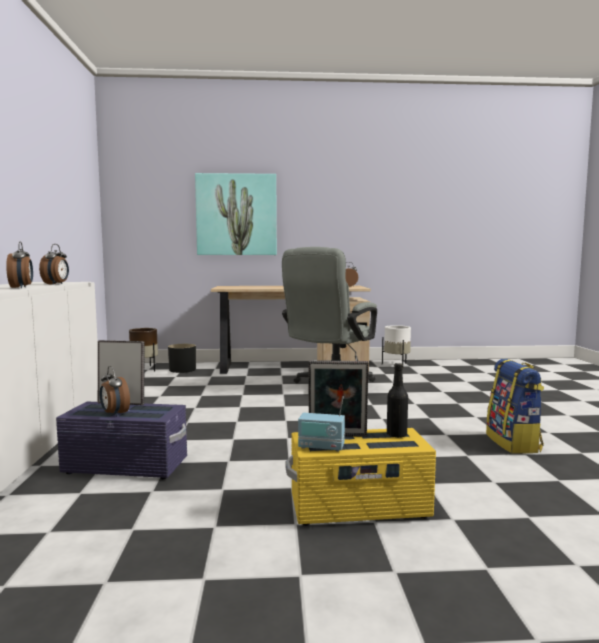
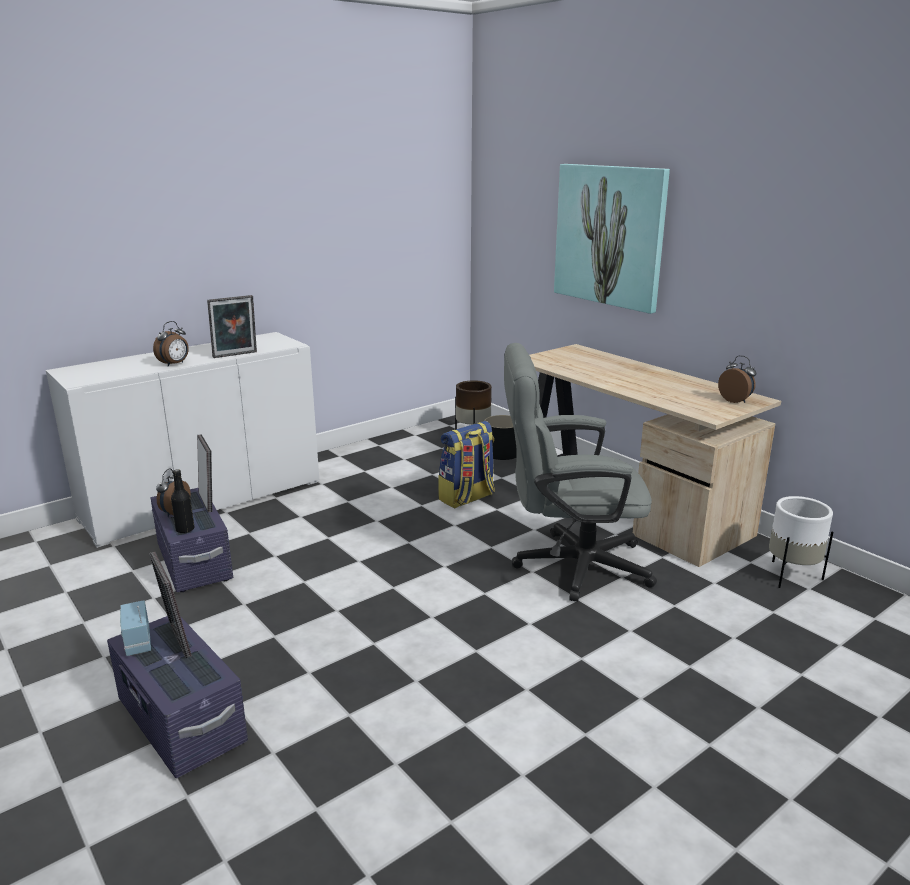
camera: 55 degrees right, 15 degrees up
alarm clock [39,244,69,285] -> picture frame [207,295,257,358]
yellow storage box [286,428,436,526] -> purple storage box [107,616,248,778]
black bottle [387,363,408,438] -> black bottle moved to [171,469,194,533]
backpack [486,359,544,454] -> backpack moved to [438,421,495,508]

